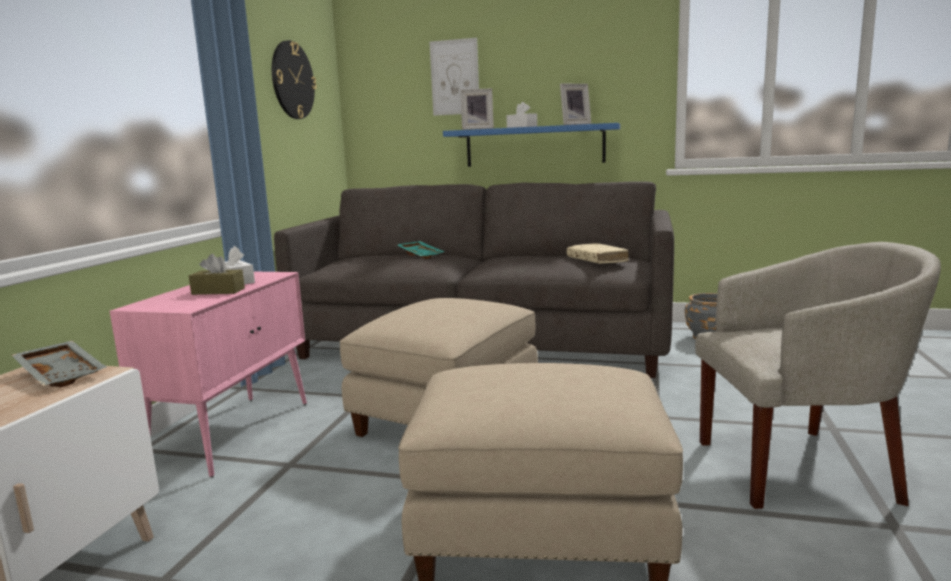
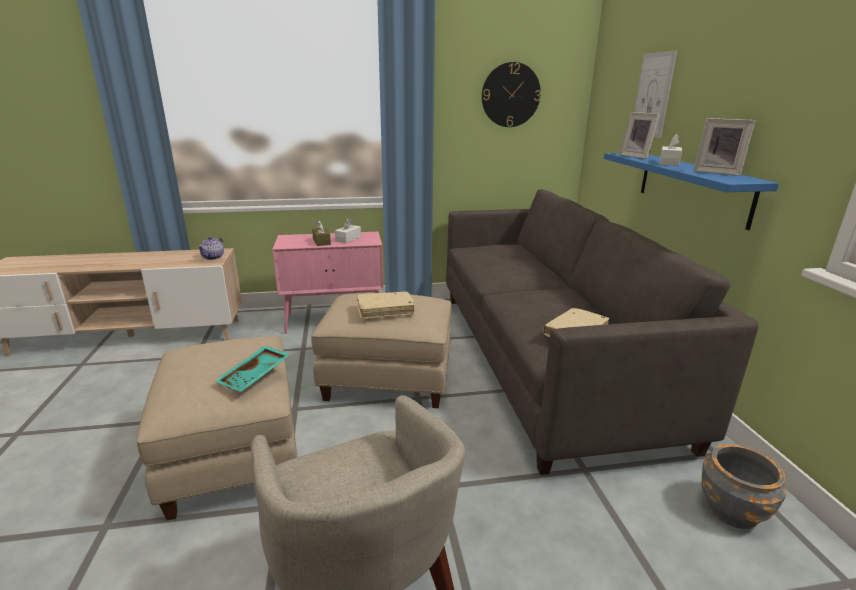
camera: 65 degrees right, 10 degrees up
grey tray [12,341,106,387] -> teapot [198,237,224,260]
turquoise tray [397,241,445,259] -> turquoise tray moved to [215,345,291,392]
none -> beige book [357,292,415,319]

